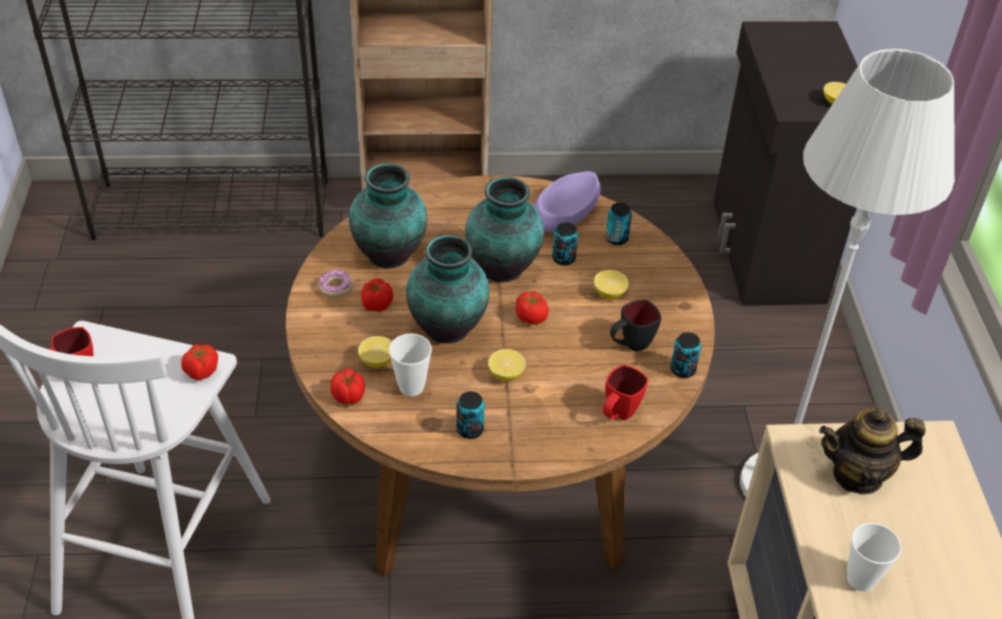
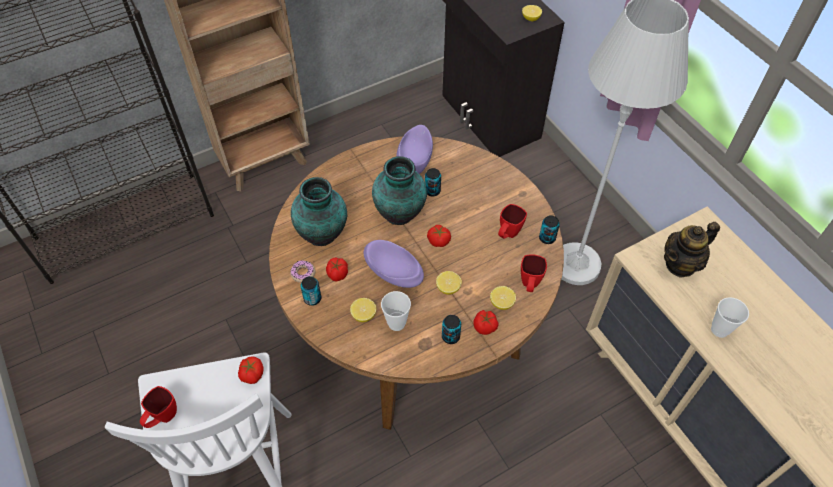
camera: 25 degrees left, 10 degrees up
tomato [330,369,365,404] -> tomato moved to [473,310,499,335]
vase [406,235,489,343] -> purple bowl [364,240,424,288]
lemon [594,270,629,299] -> lemon moved to [490,286,516,310]
can [606,202,632,245] -> can moved to [301,276,321,306]
black mug [610,300,661,351] -> red mug [498,204,527,238]

